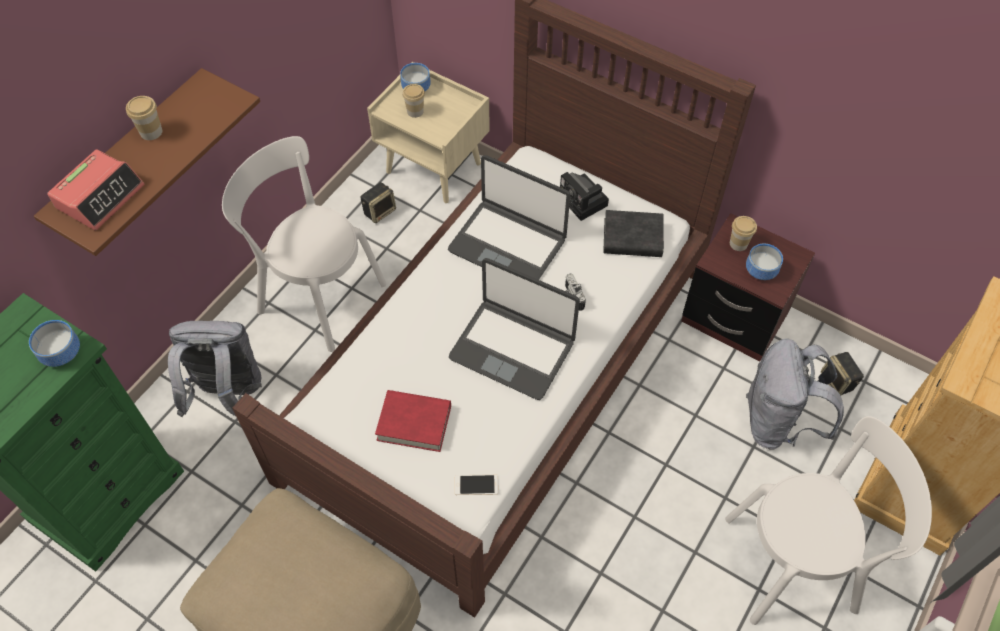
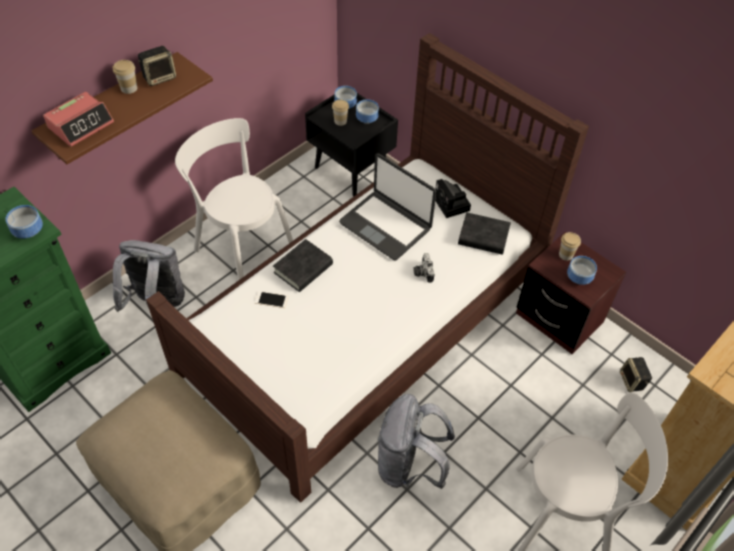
camera: 10 degrees right, 5 degrees down
speaker [361,182,396,223] -> speaker moved to [138,46,176,86]
beige nightstand [367,62,490,203] -> black nightstand [305,93,398,196]
red book [375,390,451,452] -> none
laptop [449,258,580,400] -> none
phone [455,474,498,495] -> phone moved to [255,291,288,308]
grey backpack [746,338,844,450] -> grey backpack moved to [378,394,455,489]
none -> black book [273,239,333,292]
none -> bowl [356,99,379,124]

